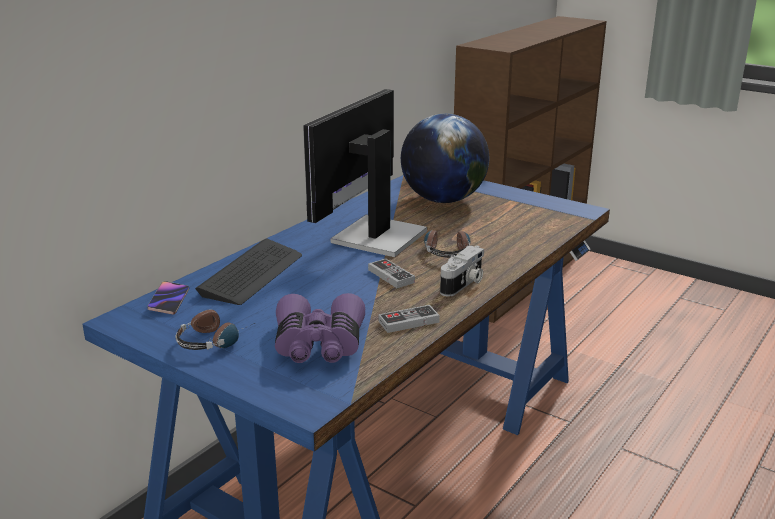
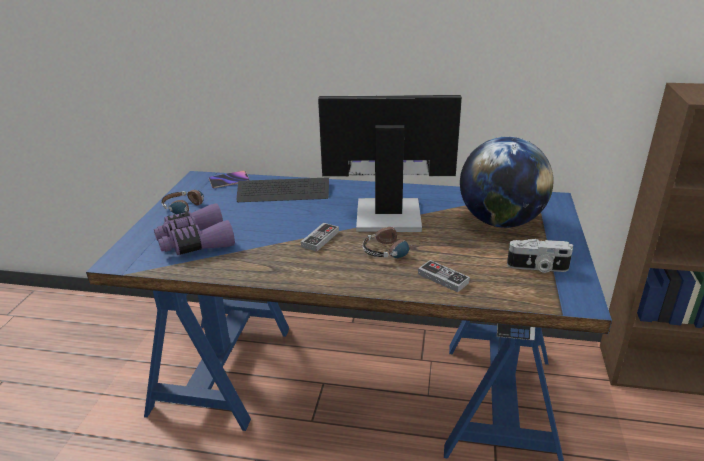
camera: 65 degrees right, 5 degrees up
game controller [379,305,440,333] -> game controller moved to [418,260,470,292]
camera [440,246,484,297] -> camera moved to [507,239,573,273]

